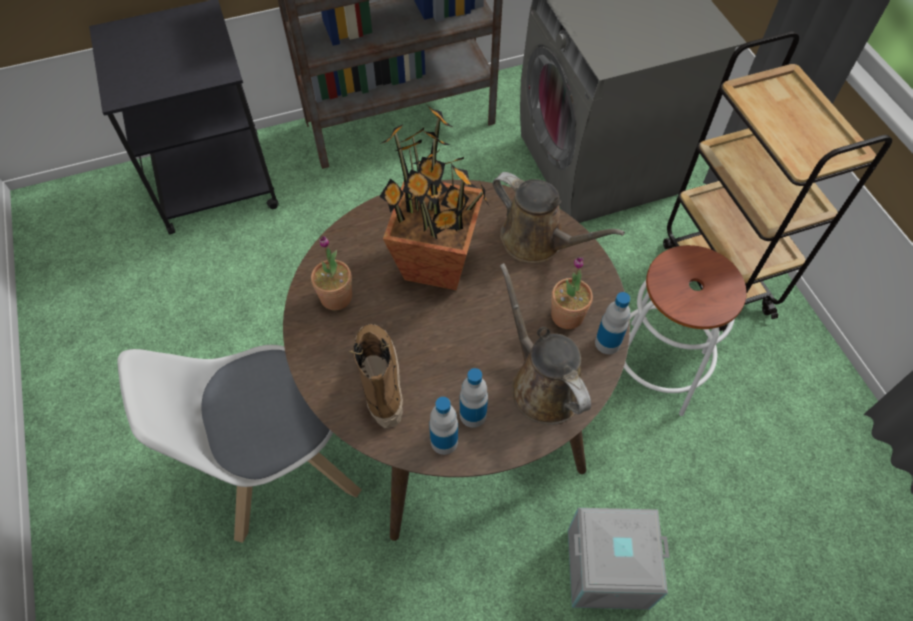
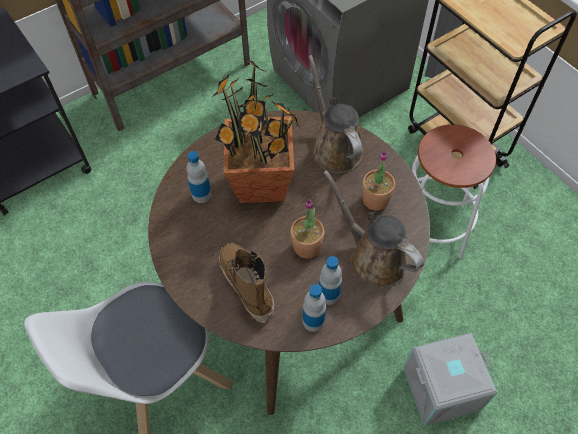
camera: 15 degrees left, 0 degrees up
potted plant [311,235,352,310] -> potted plant moved to [290,199,324,258]
brown watering can [492,172,625,263] -> brown watering can turned 135 degrees counterclockwise [308,55,363,173]
bottle [595,292,630,354] -> bottle moved to [186,151,212,203]

